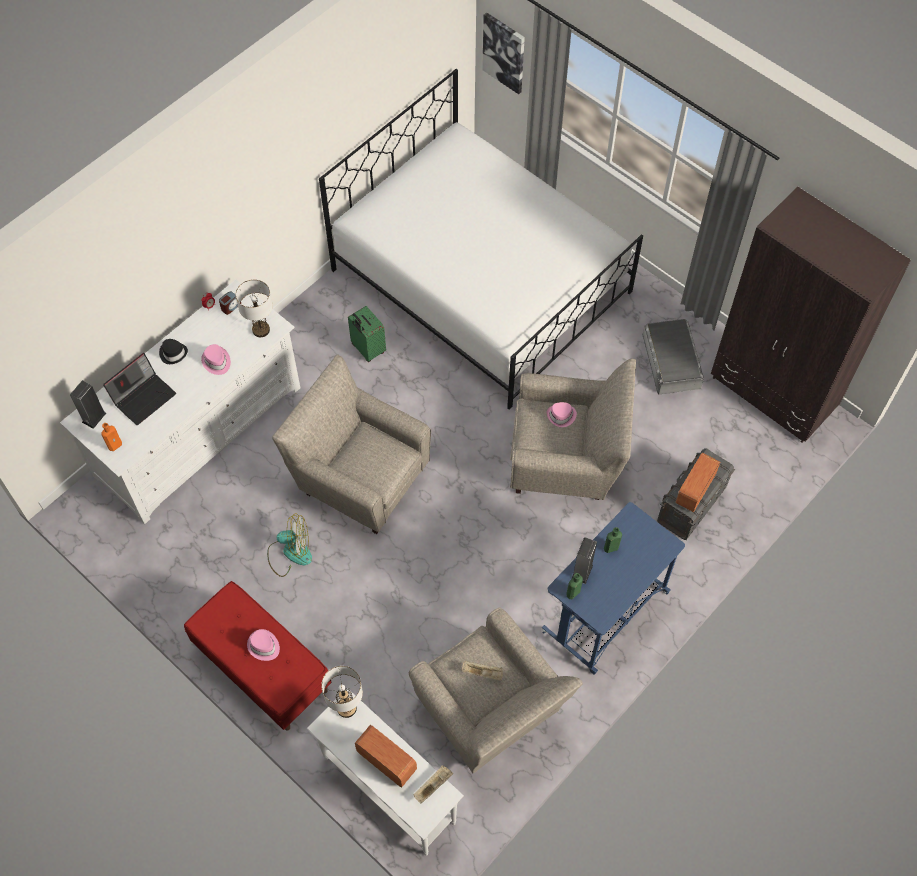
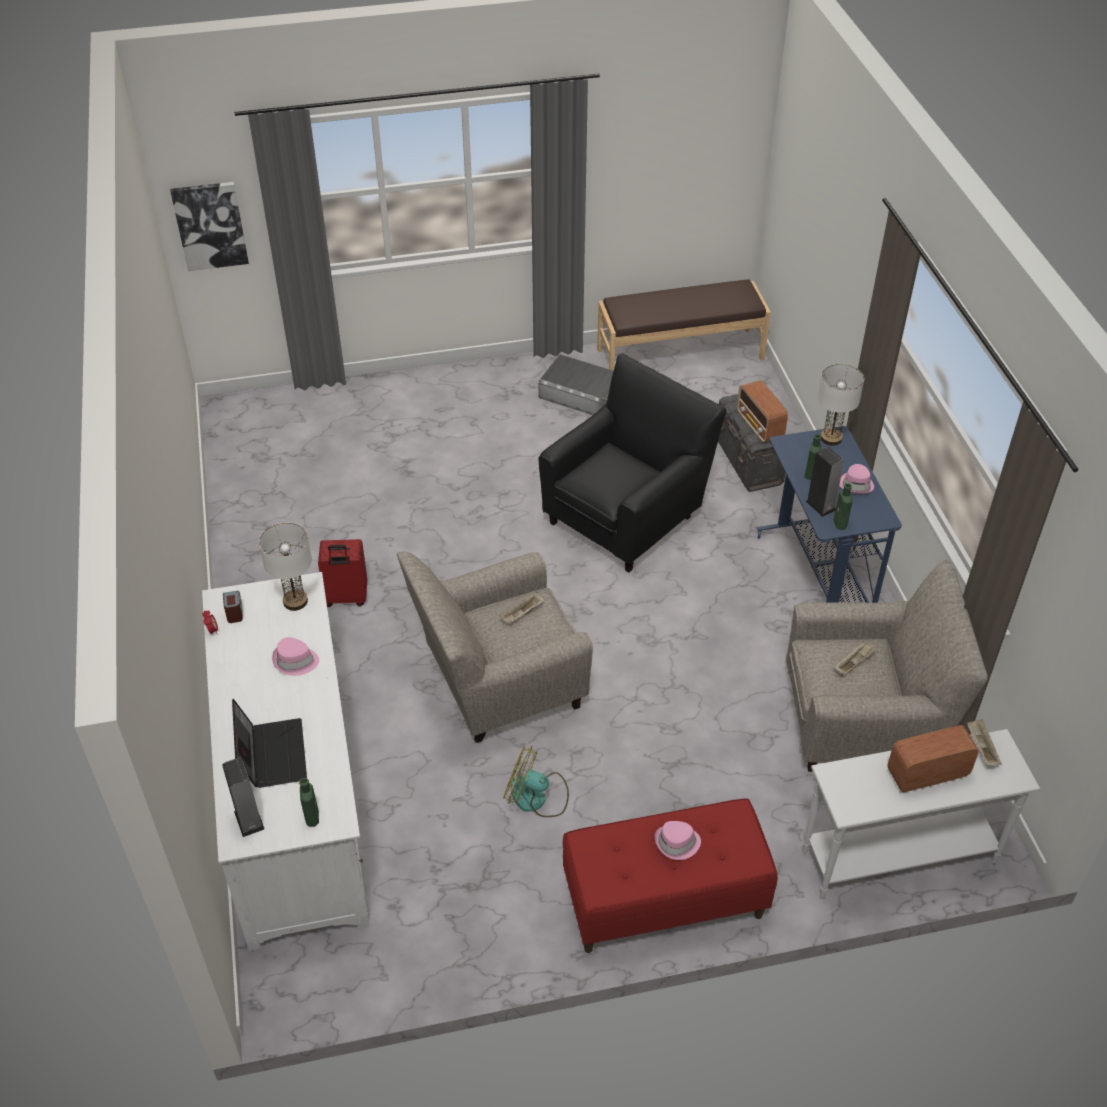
camera: 55 degrees left, 15 degrees down
orange bottle [101,423,122,451] -> green bottle [299,778,319,827]
black hat [159,339,188,364] -> none
fan [267,514,312,577] -> fan turned 105 degrees counterclockwise [503,746,569,817]
white bed [319,69,643,409] -> none
table lamp [321,666,363,718] -> table lamp moved to [818,364,864,446]
green suitcase [348,306,386,362] -> red suitcase [318,539,367,607]
beige armchair [510,358,636,500] -> black armchair [539,353,726,572]
pink hat [547,402,577,427] -> pink hat moved to [839,464,874,494]
brown wardrobe [711,187,911,443] -> brown bench [597,279,771,371]
none -> beige tray [499,592,544,624]

